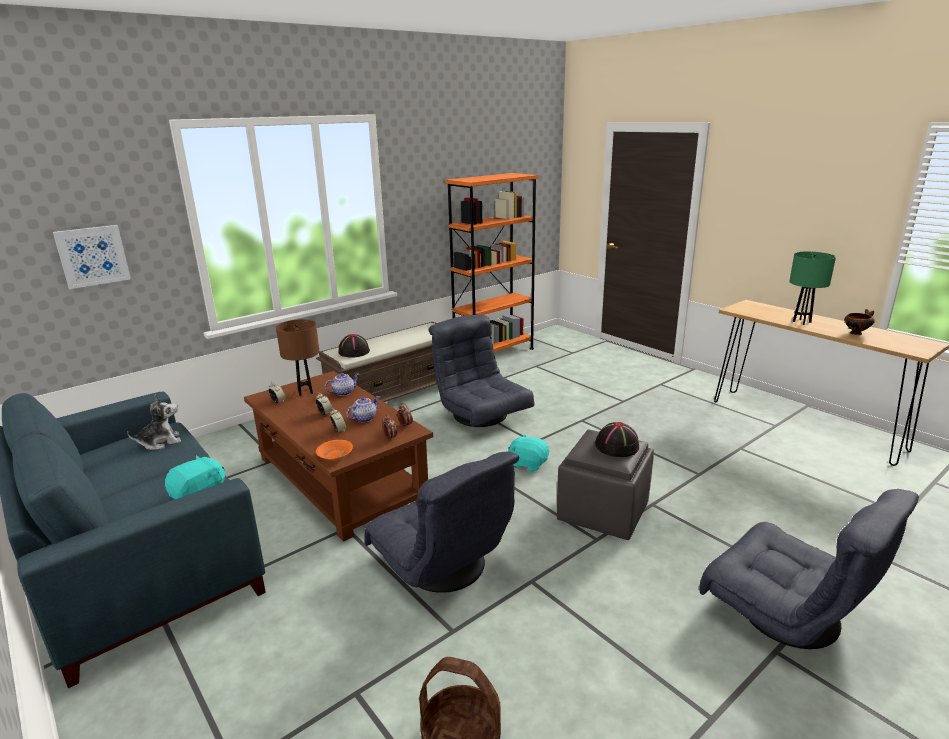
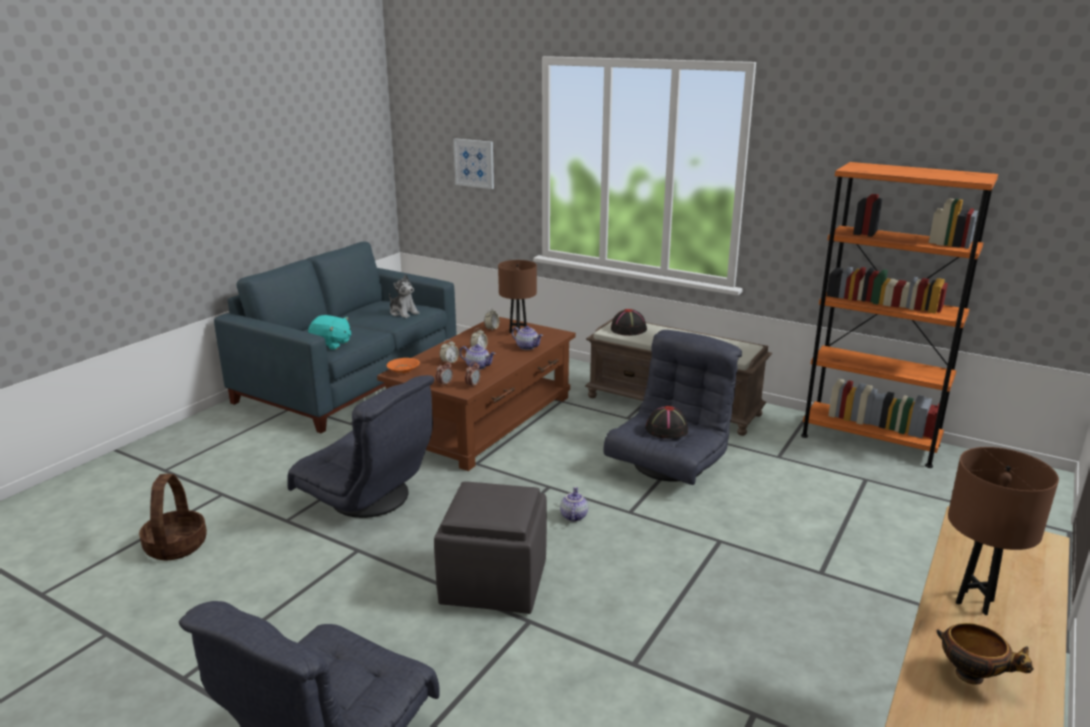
camera: 70 degrees right, 0 degrees up
grey armchair [364,452,519,593] -> grey armchair turned 90 degrees counterclockwise [287,375,435,518]
turquoise plush toy [508,435,549,472] -> teapot [560,487,588,522]
black hat [595,422,639,457] -> black hat moved to [645,406,688,439]
green table lamp [789,251,836,325] -> brown table lamp [948,447,1059,615]

